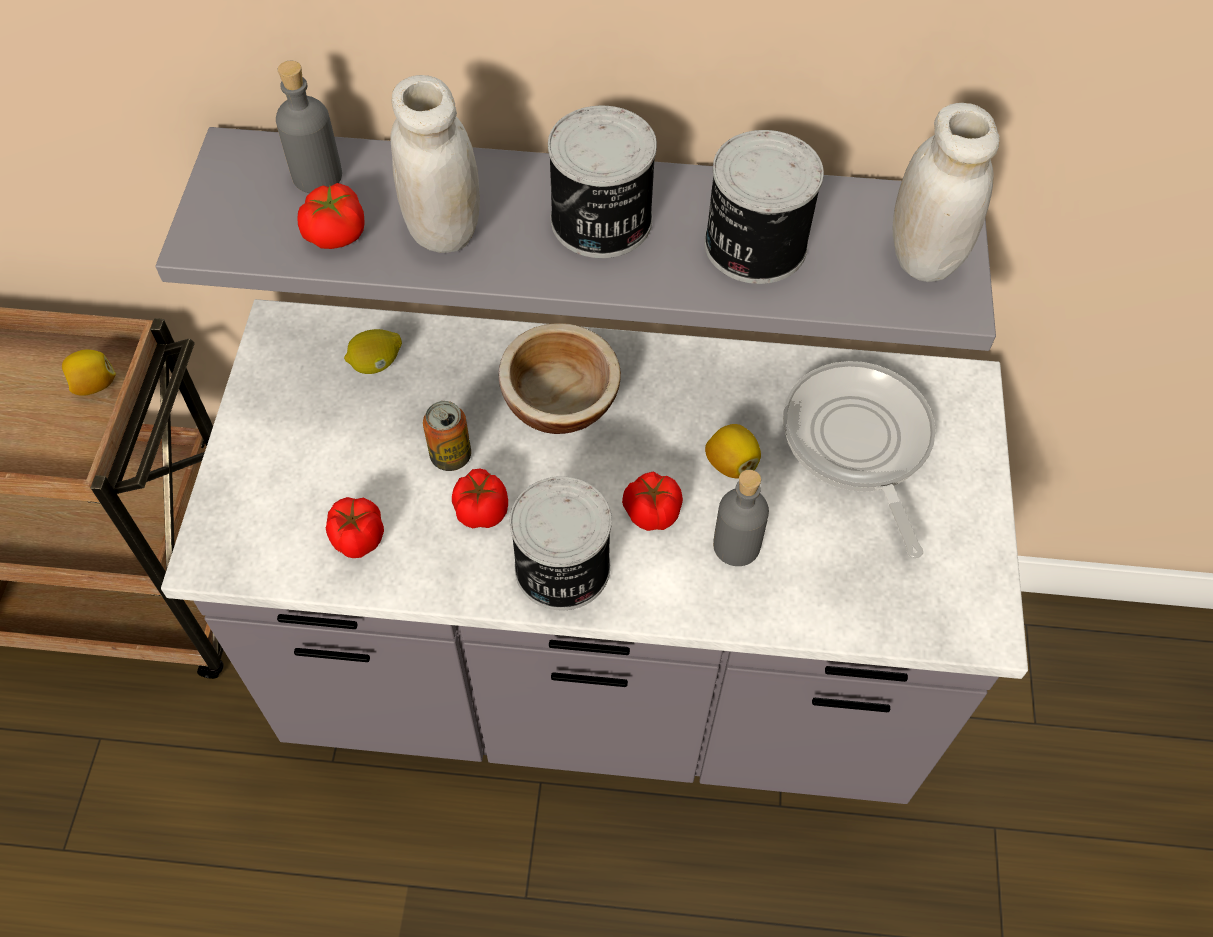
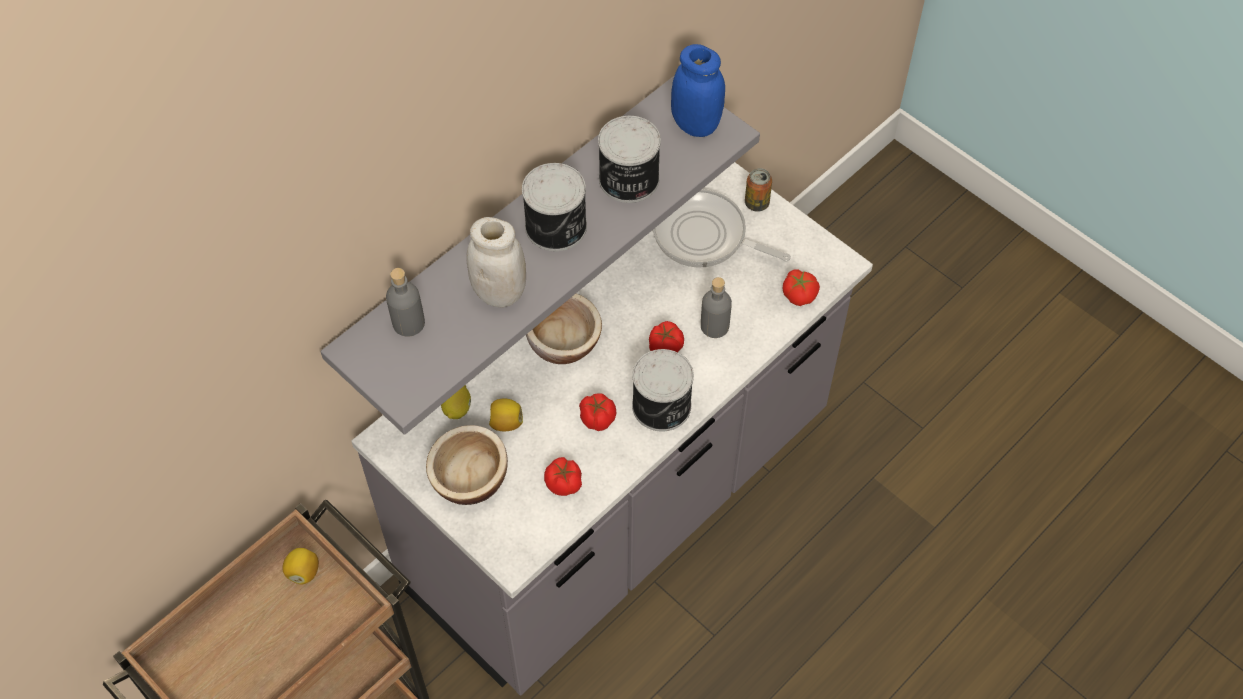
camera: 50 degrees left, 0 degrees up
tomato [297,183,365,249] -> tomato moved to [783,269,820,306]
can [423,401,471,471] -> can moved to [745,168,772,212]
lemon [705,424,761,479] -> lemon moved to [489,398,523,431]
white jar [893,103,999,282] -> blue jar [671,44,725,137]
none -> bowl [426,425,508,505]

